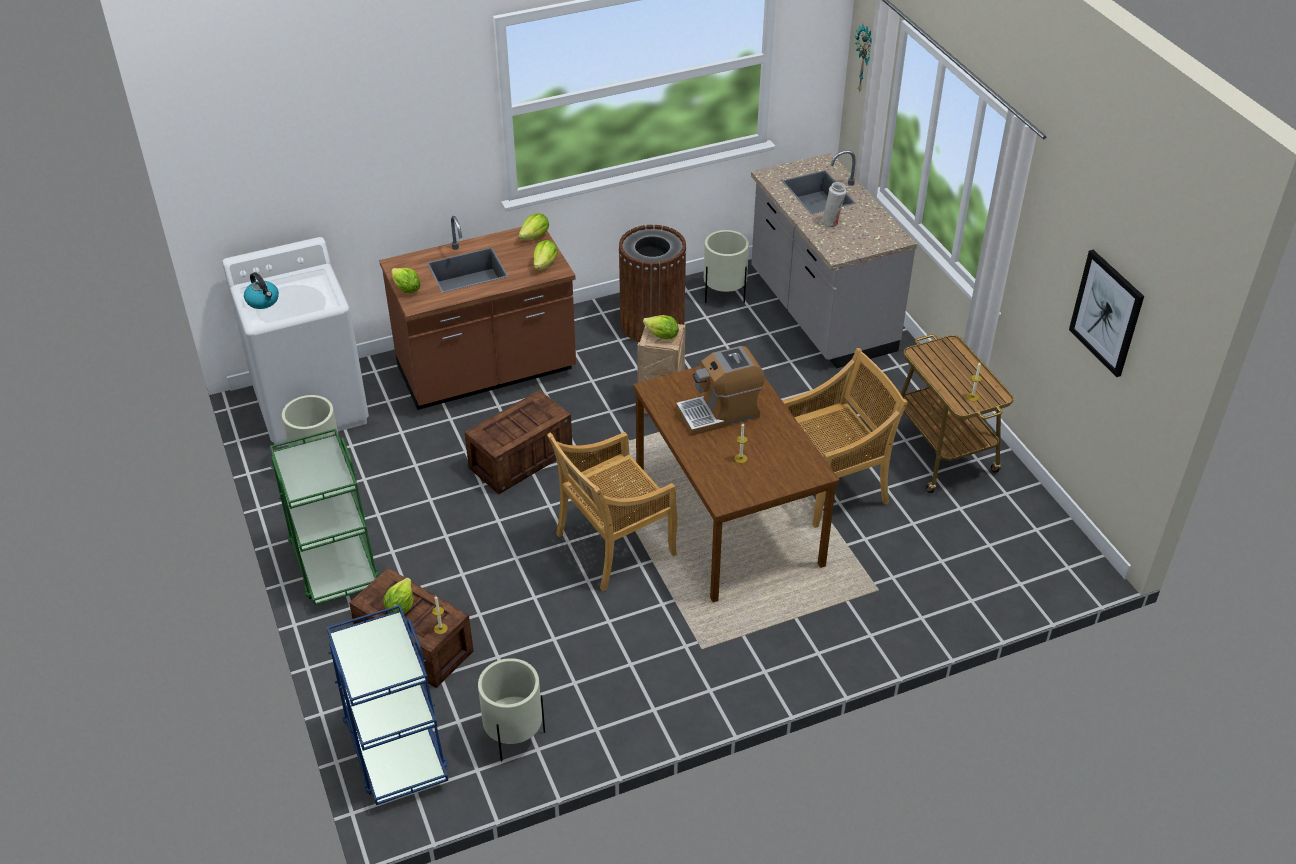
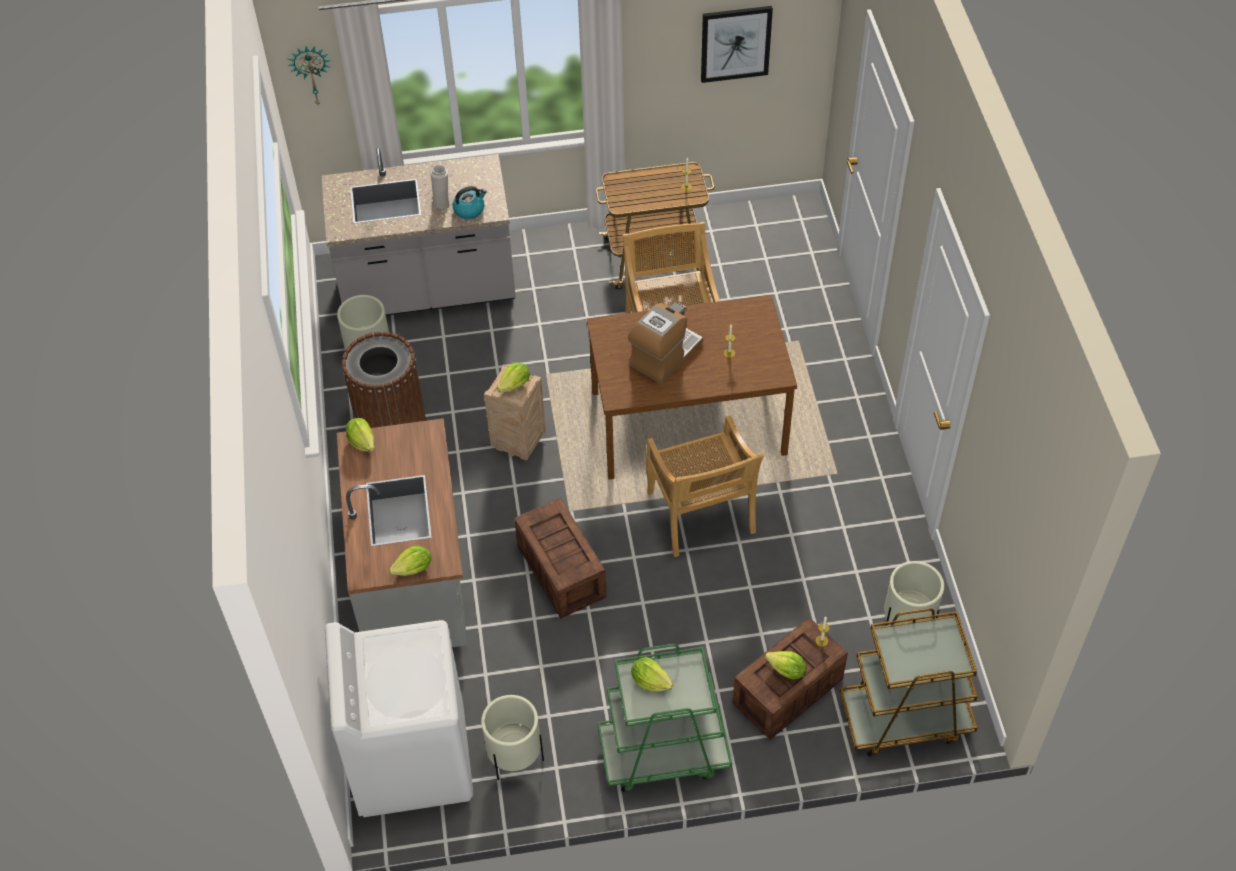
camera: 75 degrees left, 10 degrees up
kettle [244,272,279,309] -> kettle moved to [453,186,487,219]
blue cart [327,605,448,805] -> brown cart [840,608,978,756]
brown counter [379,216,576,410] -> grey counter [337,418,468,653]
lettuce [533,240,558,270] -> lettuce moved to [631,657,674,691]
coffee machine [676,346,765,436] -> coffee machine turned 135 degrees counterclockwise [628,302,703,384]

